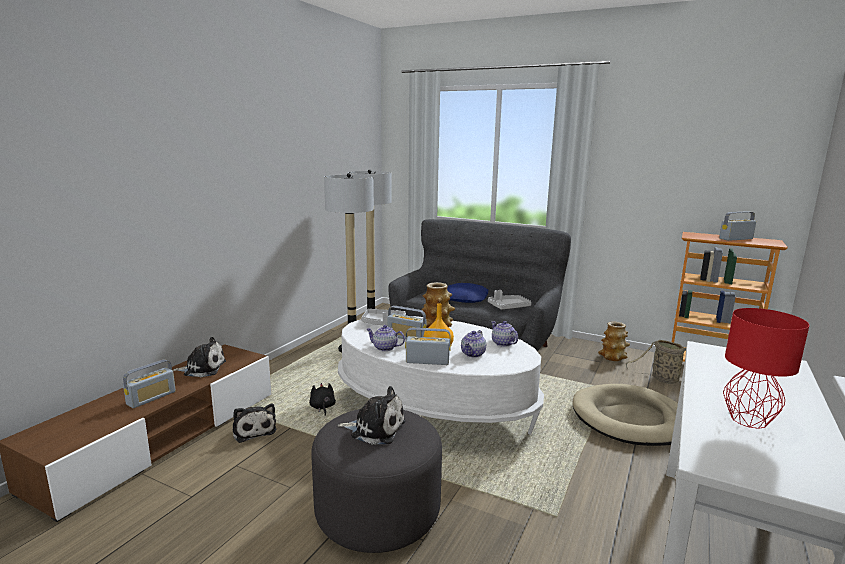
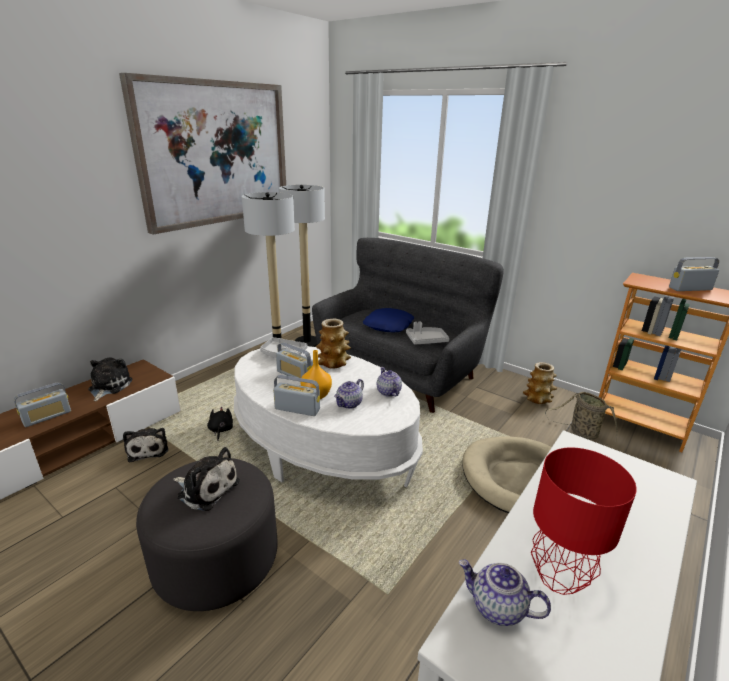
camera: 10 degrees right, 10 degrees up
plush toy [172,337,226,377] -> plush toy turned 90 degrees counterclockwise [88,357,133,401]
teapot [366,325,405,351] -> teapot moved to [459,559,551,626]
none -> picture [119,73,286,234]

